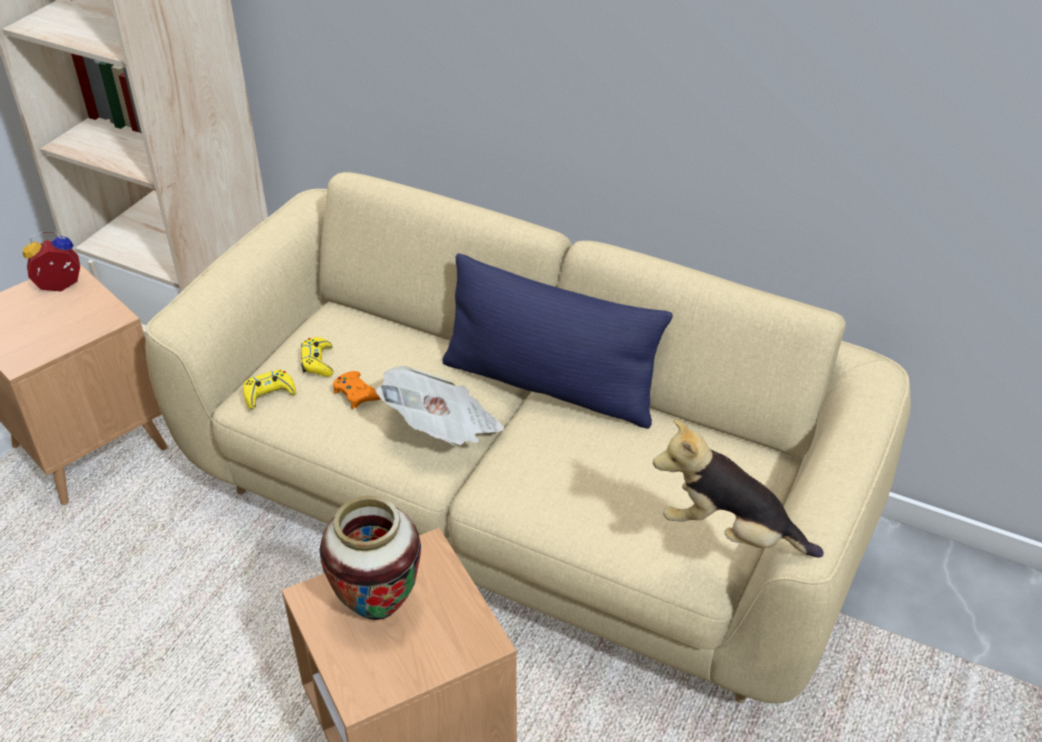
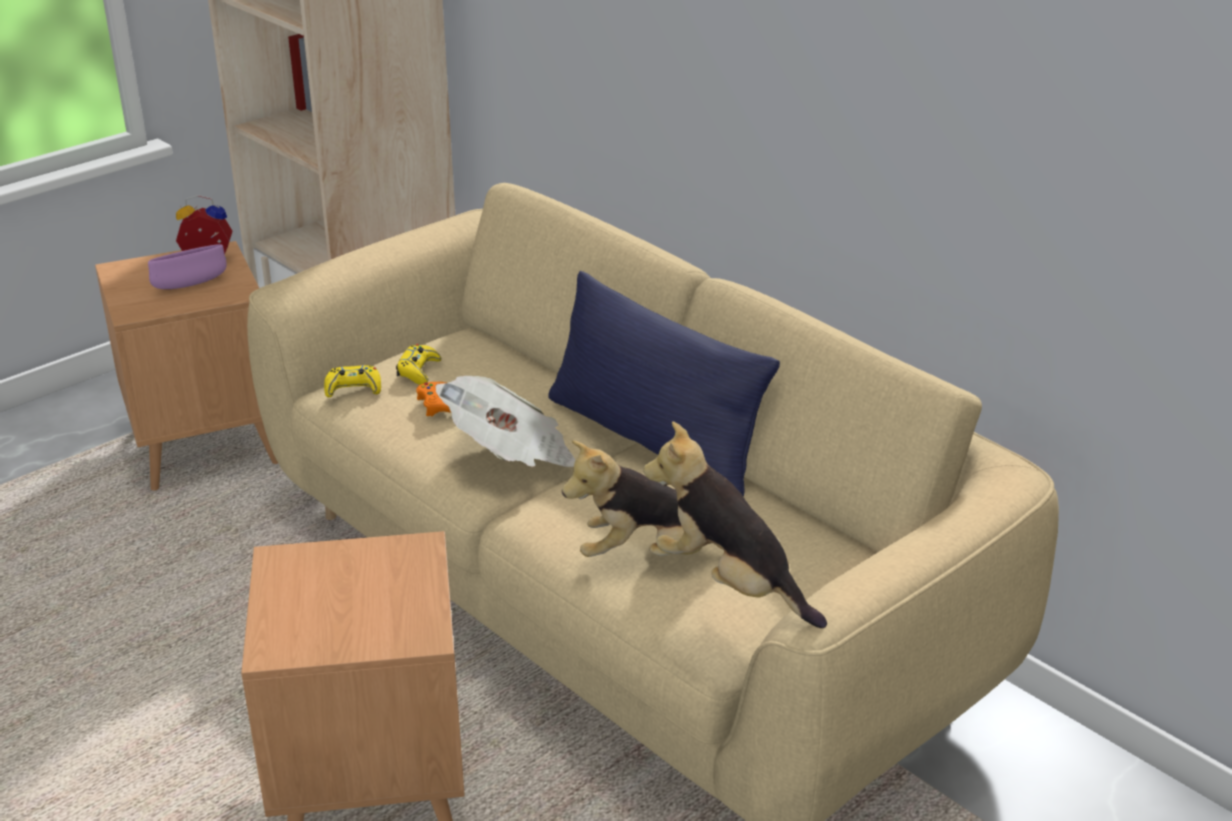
camera: 20 degrees right, 10 degrees down
vase [319,496,421,620] -> none
none -> purple bowl [148,244,227,289]
none -> plush toy [562,440,724,557]

